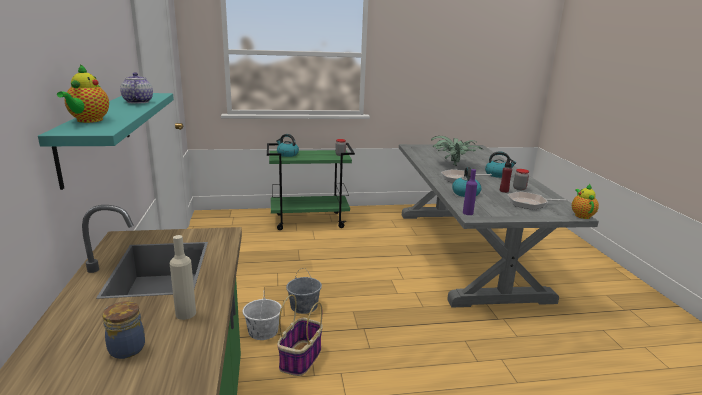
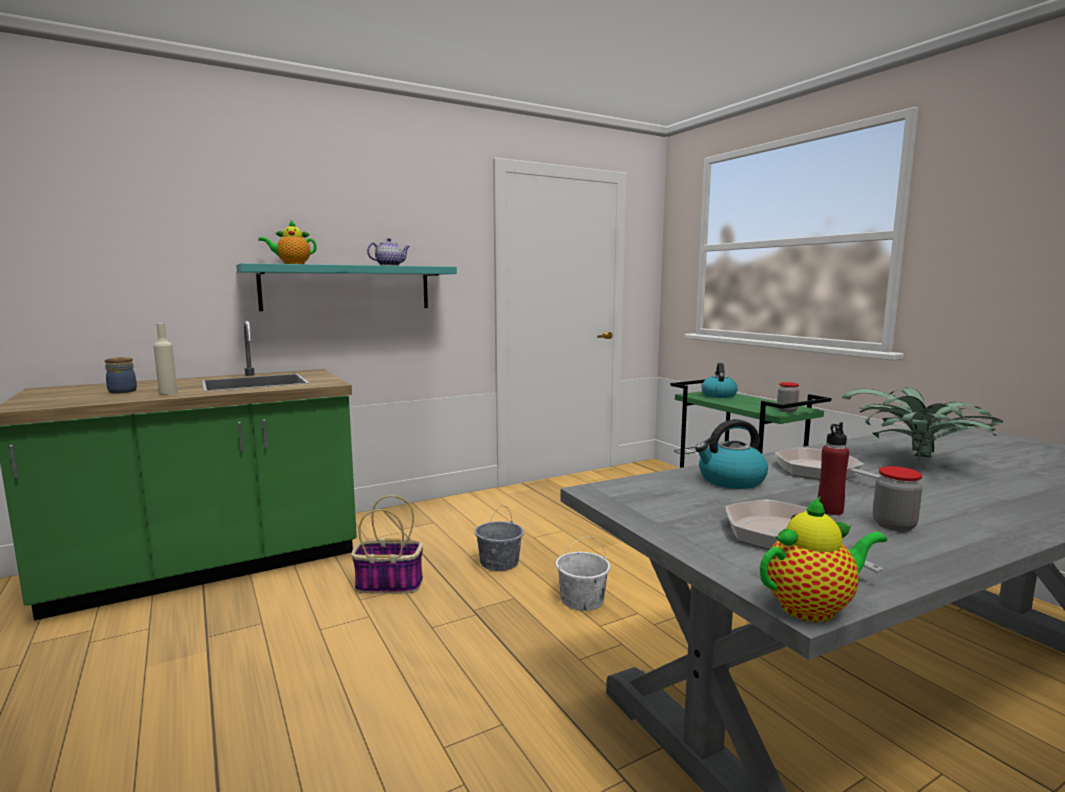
camera: 70 degrees right, 10 degrees down
white bucket [243,291,282,340] -> white bucket moved to [556,537,610,611]
purple bottle [463,169,477,215] -> none
kettle [485,151,516,178] -> none

